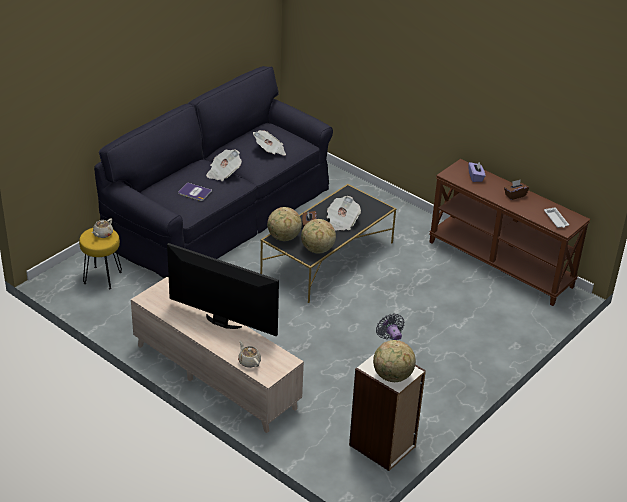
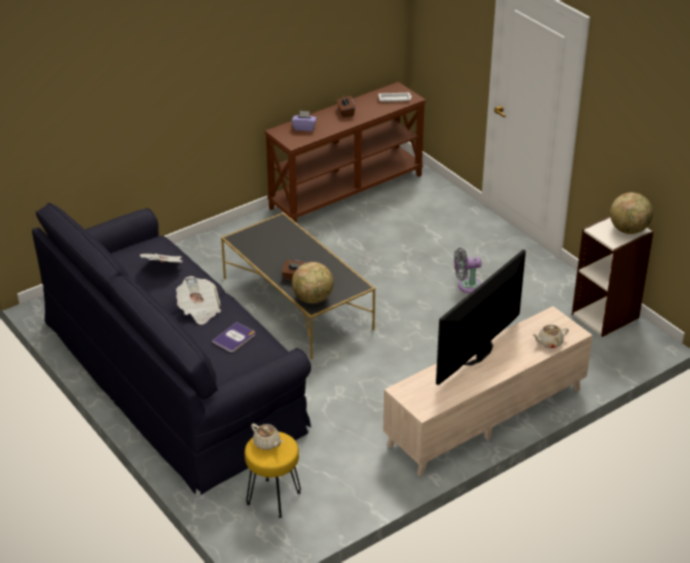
camera: 75 degrees left, 0 degrees up
globe [301,219,336,253] -> none
newspaper [327,196,361,231] -> none

